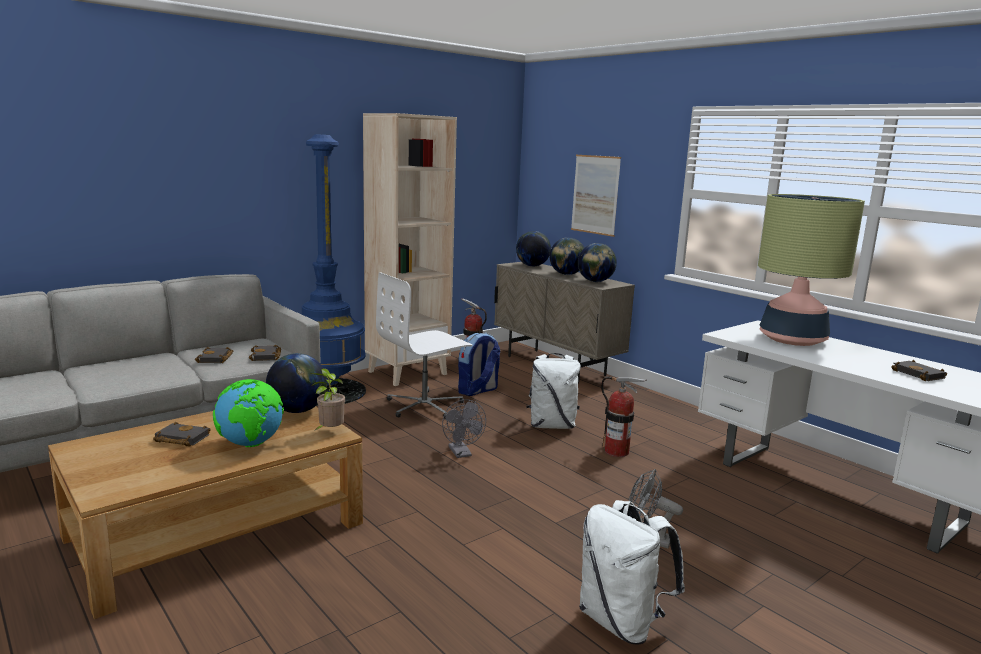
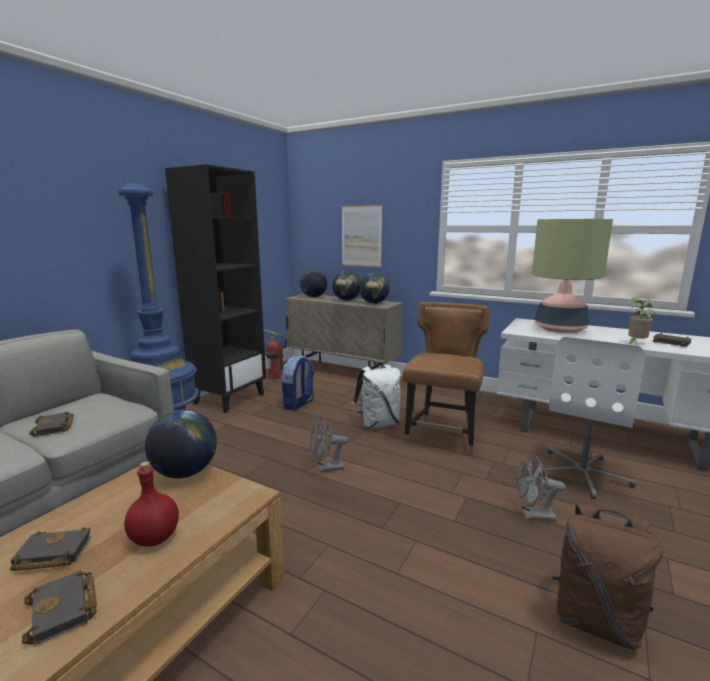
camera: 20 degrees left, 0 degrees up
globe [213,379,284,447] -> red bottle [124,461,179,546]
black book [249,345,281,361] -> black book moved to [22,571,97,646]
potted plant [310,368,345,430] -> potted plant moved to [628,298,655,344]
beige bookcase [363,113,457,386] -> black bookcase [165,164,266,413]
white office chair [376,272,472,419] -> white office chair moved to [539,337,645,499]
grey fan [442,399,486,458] -> grey fan turned 120 degrees clockwise [310,417,348,472]
white backpack [579,500,685,645] -> brown backpack [552,503,663,650]
fire extinguisher [601,377,646,457] -> brown chair [403,302,490,456]

